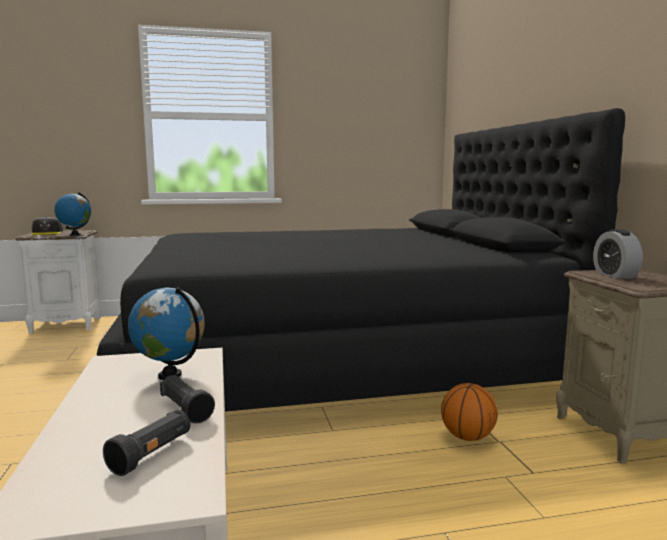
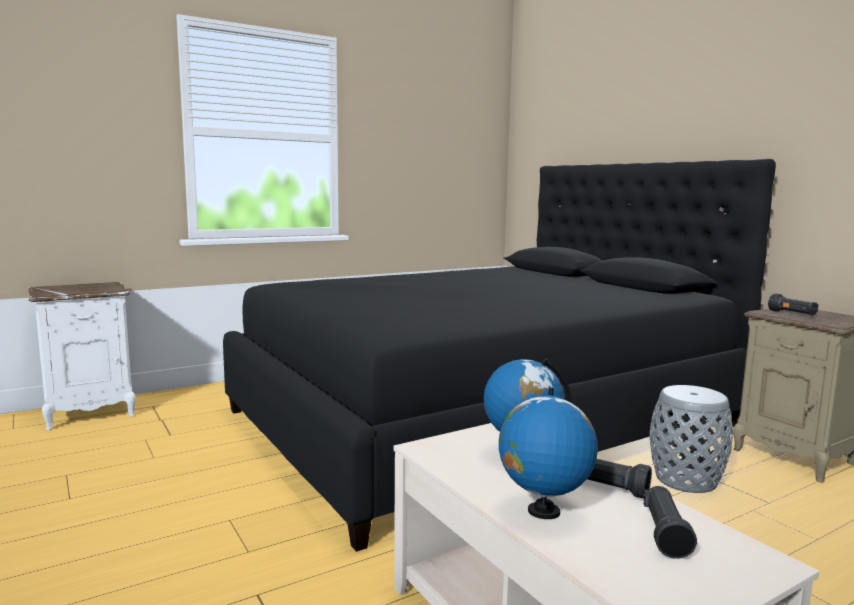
camera: 20 degrees left, 0 degrees up
grey cap [31,217,63,235] -> none
globe [54,192,91,235] -> globe moved to [499,388,598,519]
basketball [441,383,498,441] -> grey stool [650,385,733,493]
alarm clock [593,229,643,279] -> black flashlight [768,293,818,316]

